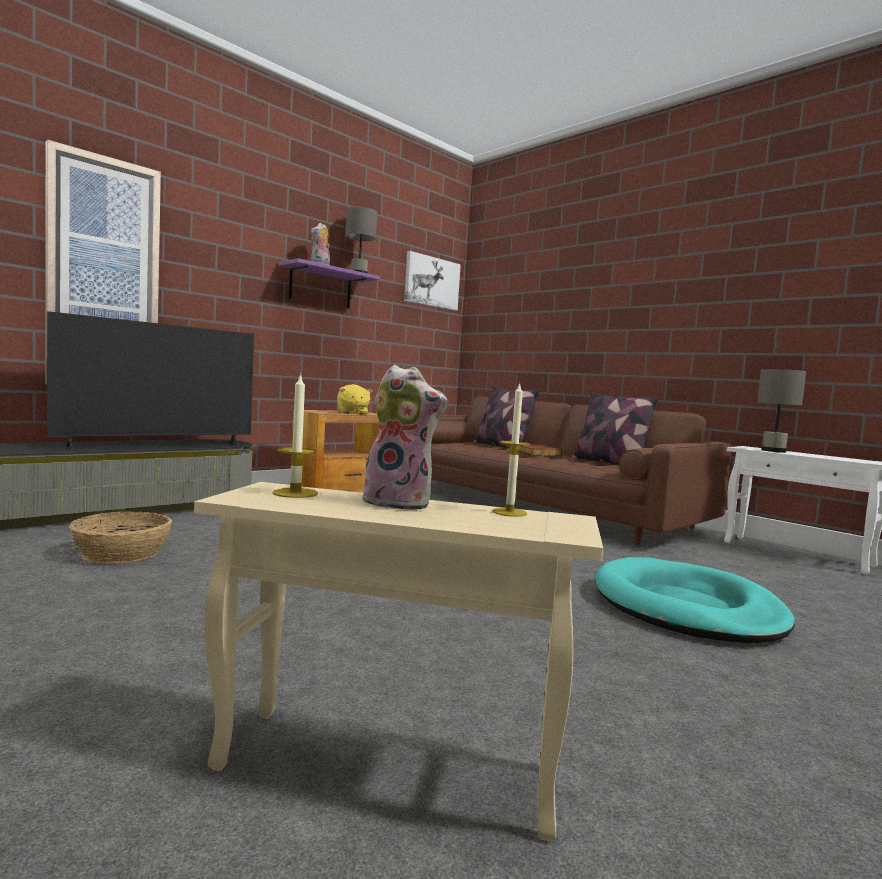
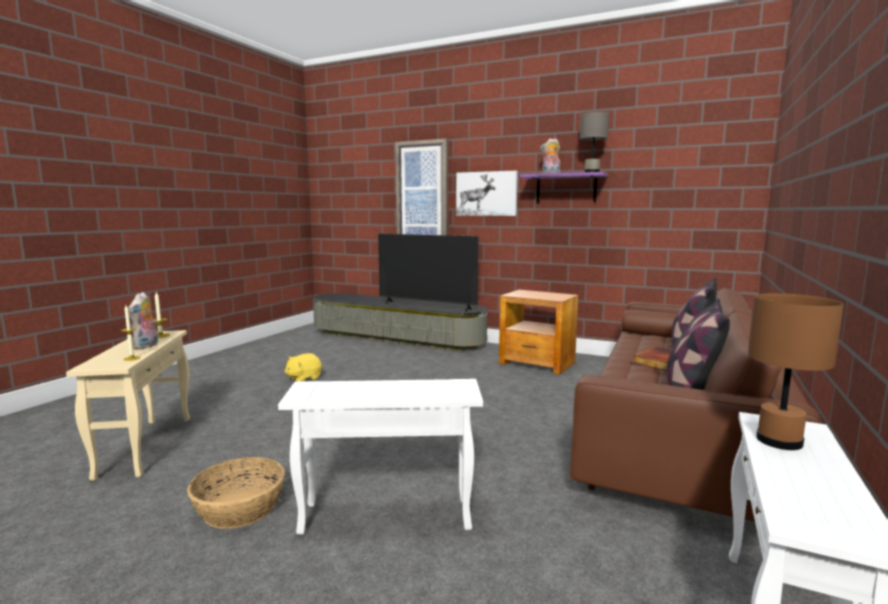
camera: 70 degrees right, 5 degrees up
basket [69,511,172,564] -> basket moved to [187,457,285,529]
yellow plush toy [337,384,372,414] -> yellow plush toy moved to [284,353,322,381]
picture [404,251,461,311] -> picture moved to [456,171,518,216]
turquoise dog bed [596,557,795,643] -> white side table [278,379,483,535]
grey table lamp [757,369,806,453] -> brown table lamp [748,293,844,450]

